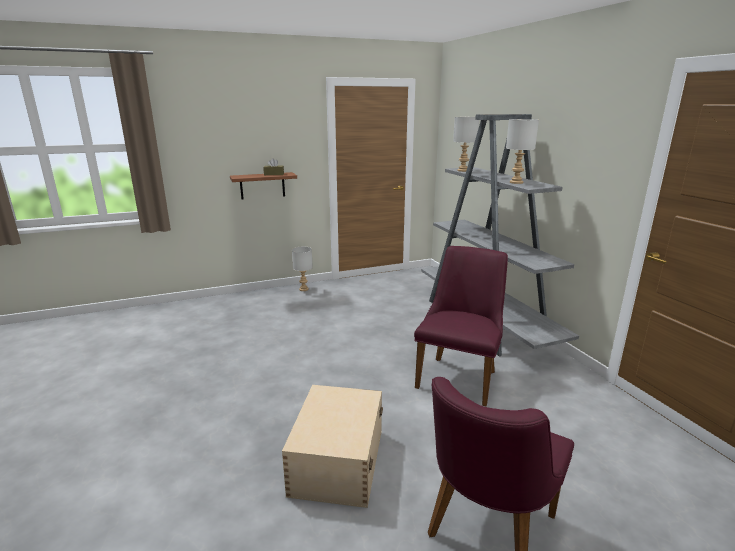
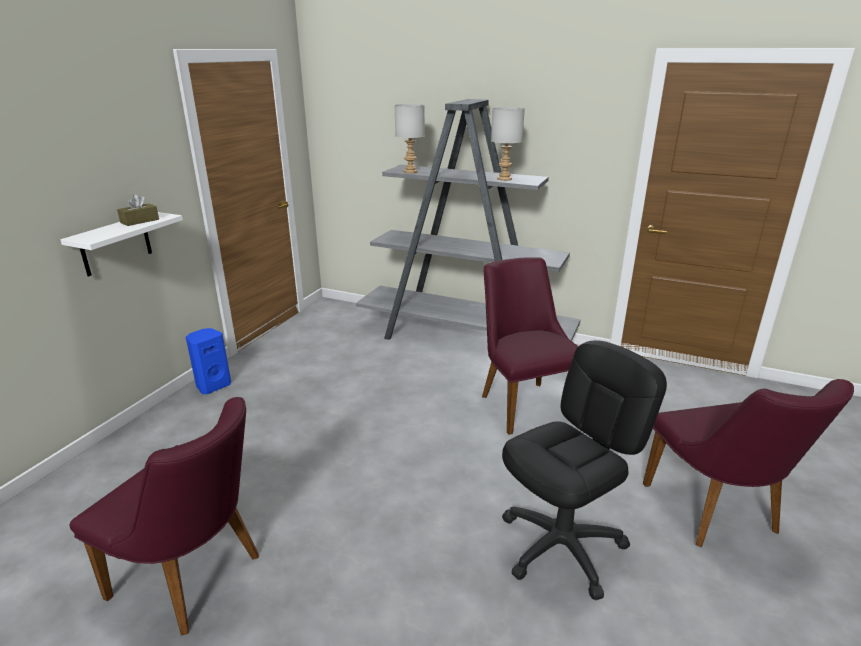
camera: 45 degrees left, 5 degrees up
brown shelf [230,172,297,199] -> white shelf [60,212,183,277]
beige storage box [282,385,383,508] -> black office chair [502,340,667,600]
grey table lamp [292,247,313,291] -> blue speaker [186,328,231,394]
none -> purple chair [69,397,259,636]

